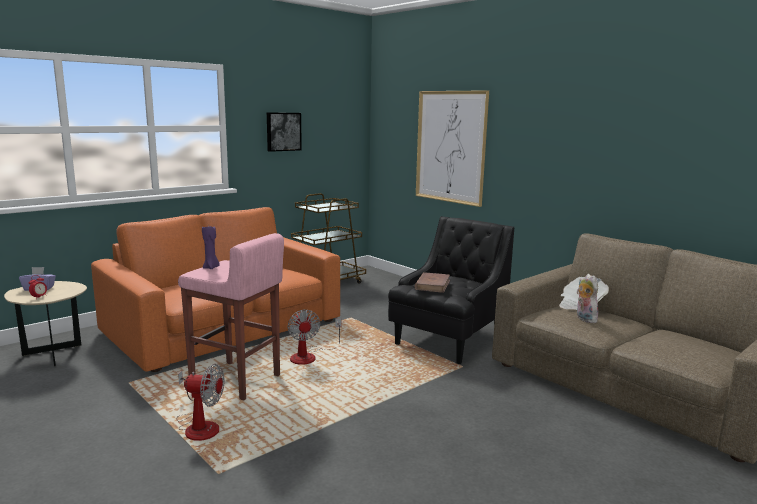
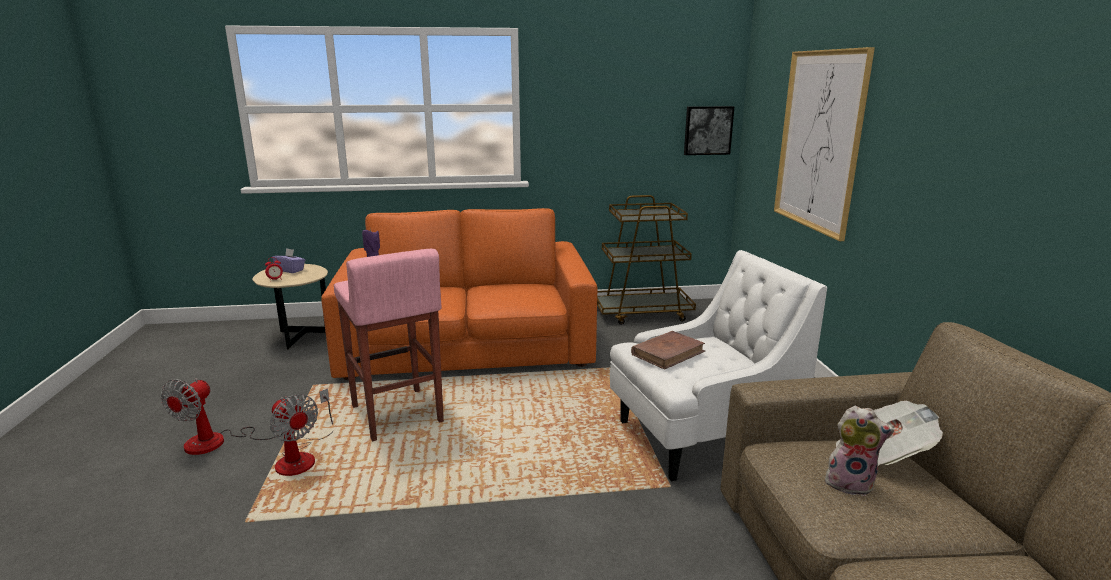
camera: 35 degrees right, 5 degrees up
picture [267,112,302,152] -> picture moved to [684,106,734,155]
fan [288,309,341,365] -> fan moved to [160,378,290,455]
black armchair [388,216,514,364] -> white armchair [610,250,827,481]
plush toy [577,274,598,323] -> plush toy turned 90 degrees clockwise [824,406,894,496]

